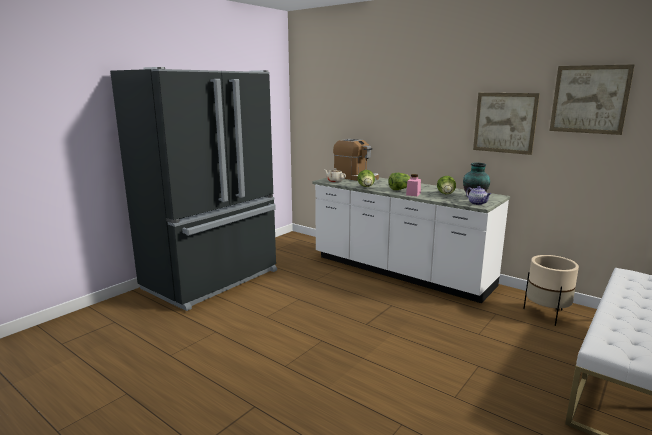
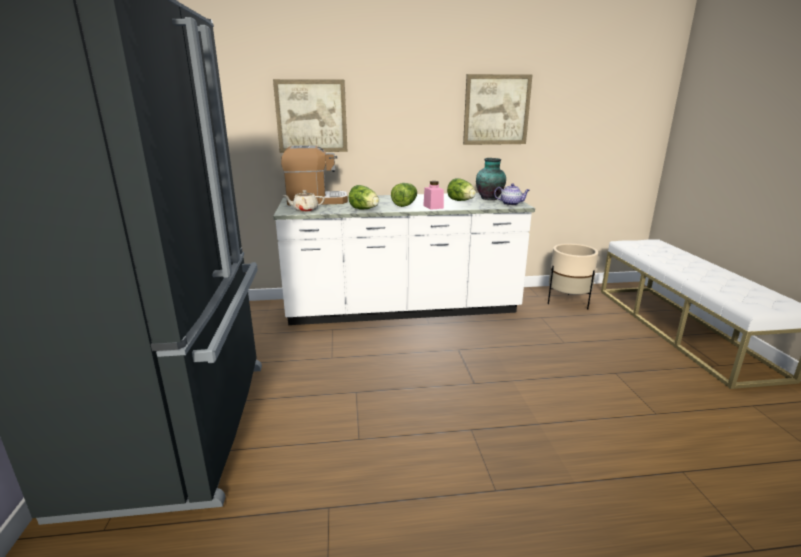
camera: 45 degrees left, 5 degrees up
picture [549,64,635,135] -> picture moved to [273,79,348,153]

